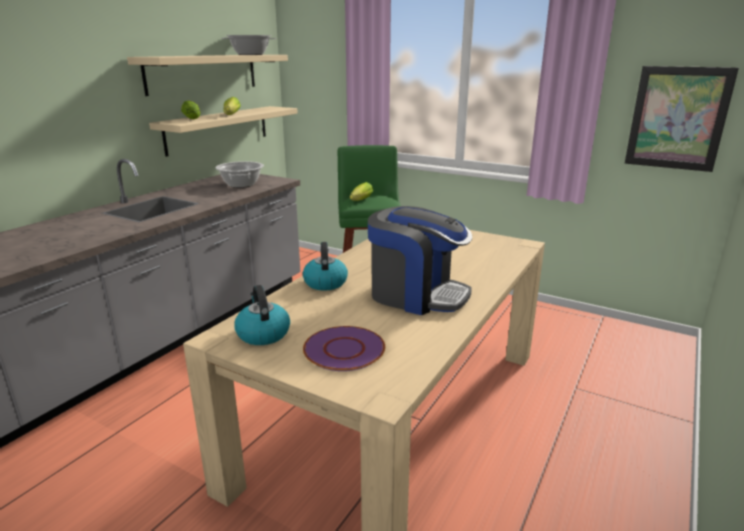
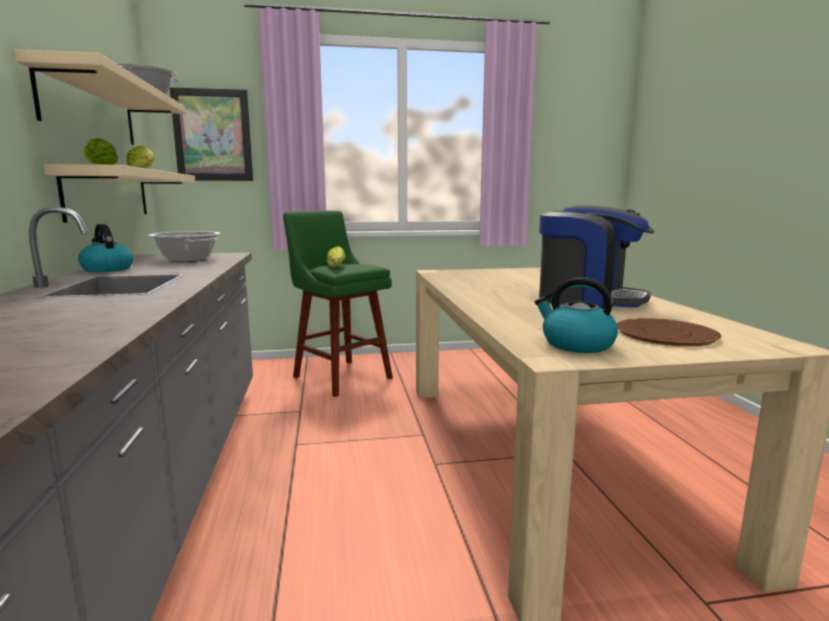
camera: 40 degrees left, 10 degrees down
kettle [303,242,348,290] -> kettle moved to [78,224,133,272]
purple plate [303,326,385,371] -> brown plate [617,318,721,347]
coffee machine [368,206,472,315] -> coffee machine turned 45 degrees clockwise [539,205,655,309]
picture [625,66,739,172] -> picture moved to [170,87,253,181]

